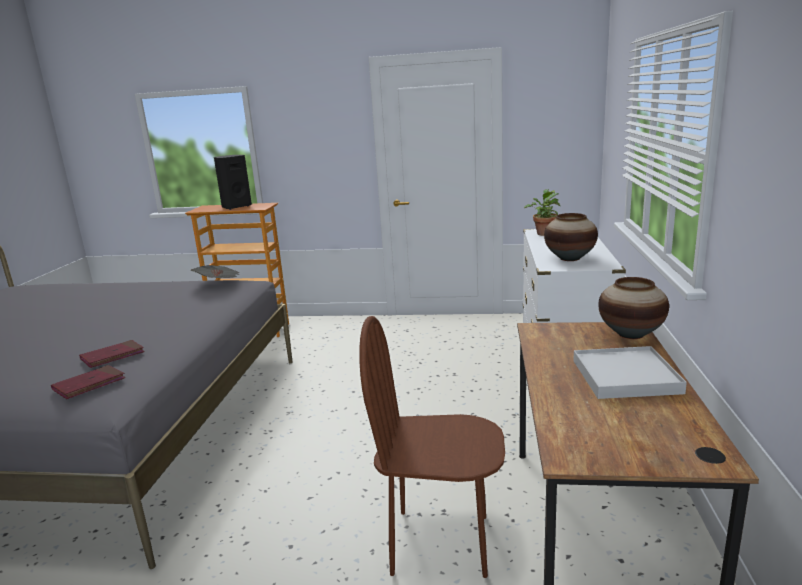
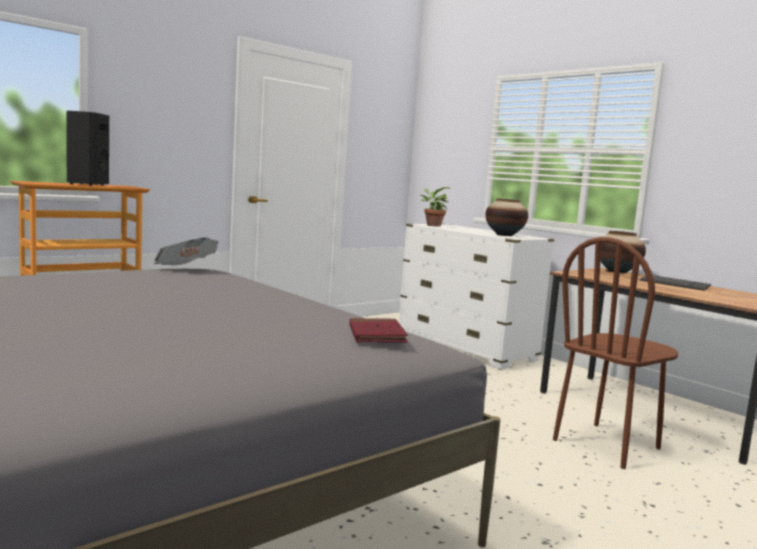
camera: 50 degrees left, 10 degrees down
red book [79,340,145,368] -> none
white tray [573,346,687,399] -> keyboard [640,275,711,291]

